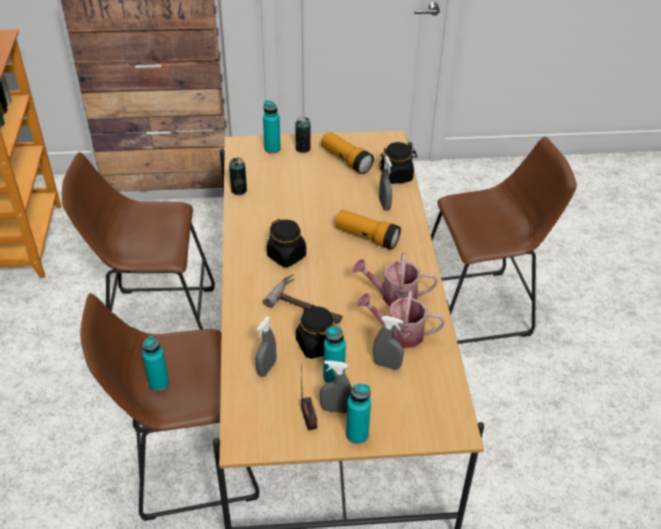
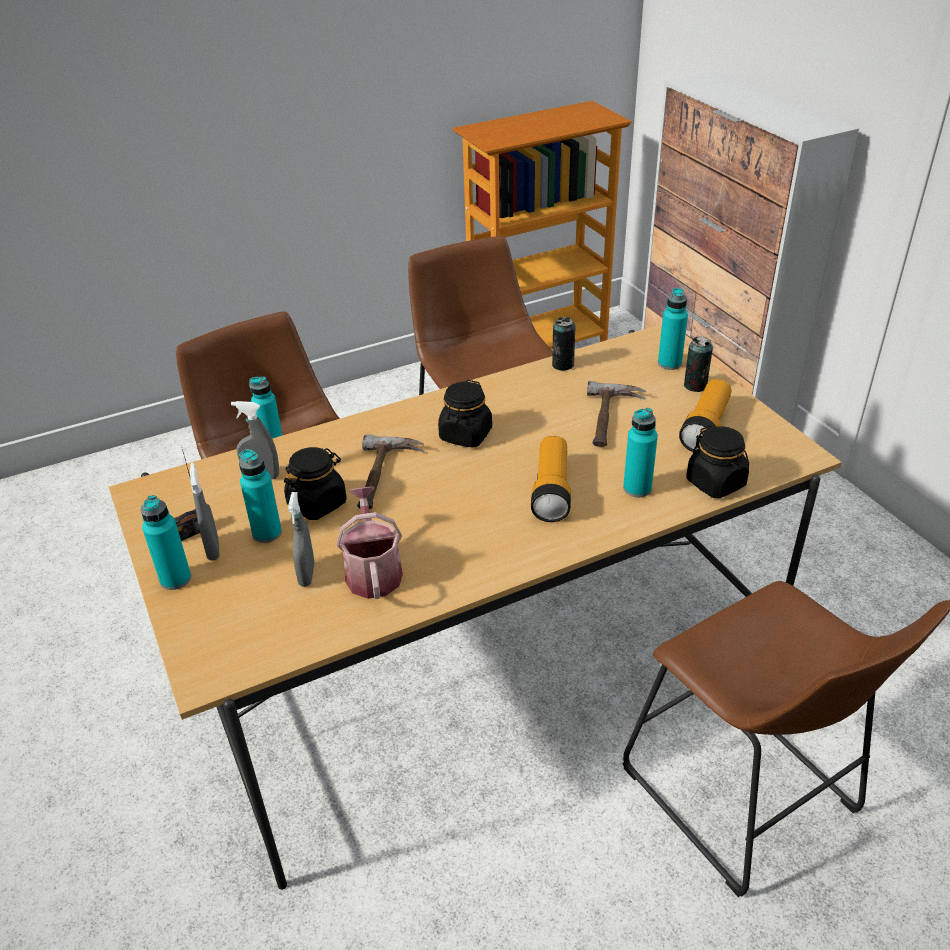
camera: 70 degrees right, 5 degrees down
watering can [352,253,438,306] -> none
grey spray bottle [379,156,392,210] -> turquoise bottle [623,408,658,497]
none -> hammer [587,381,646,447]

